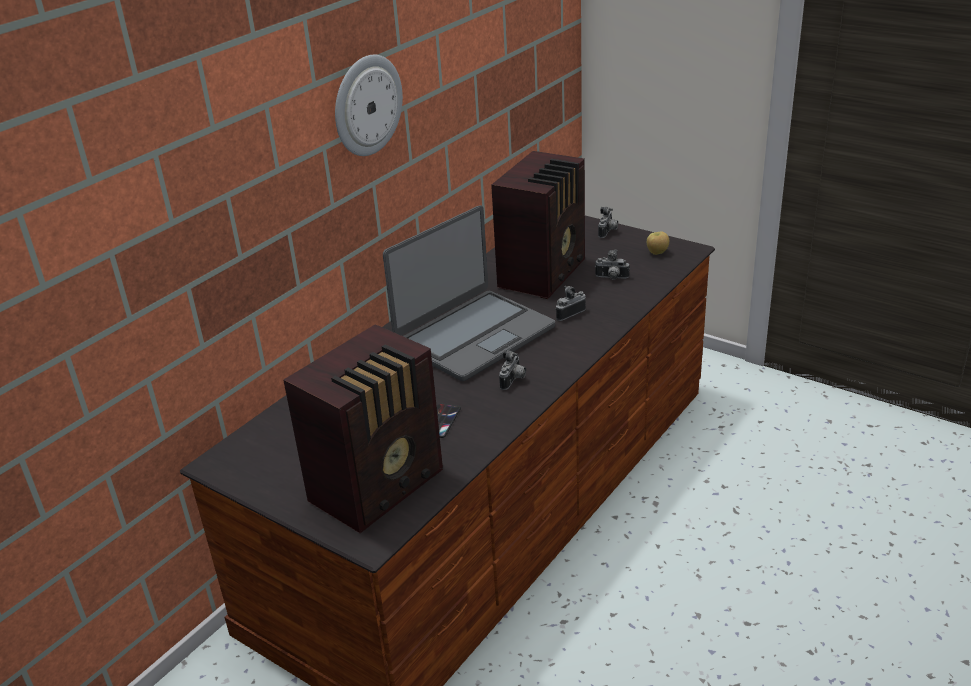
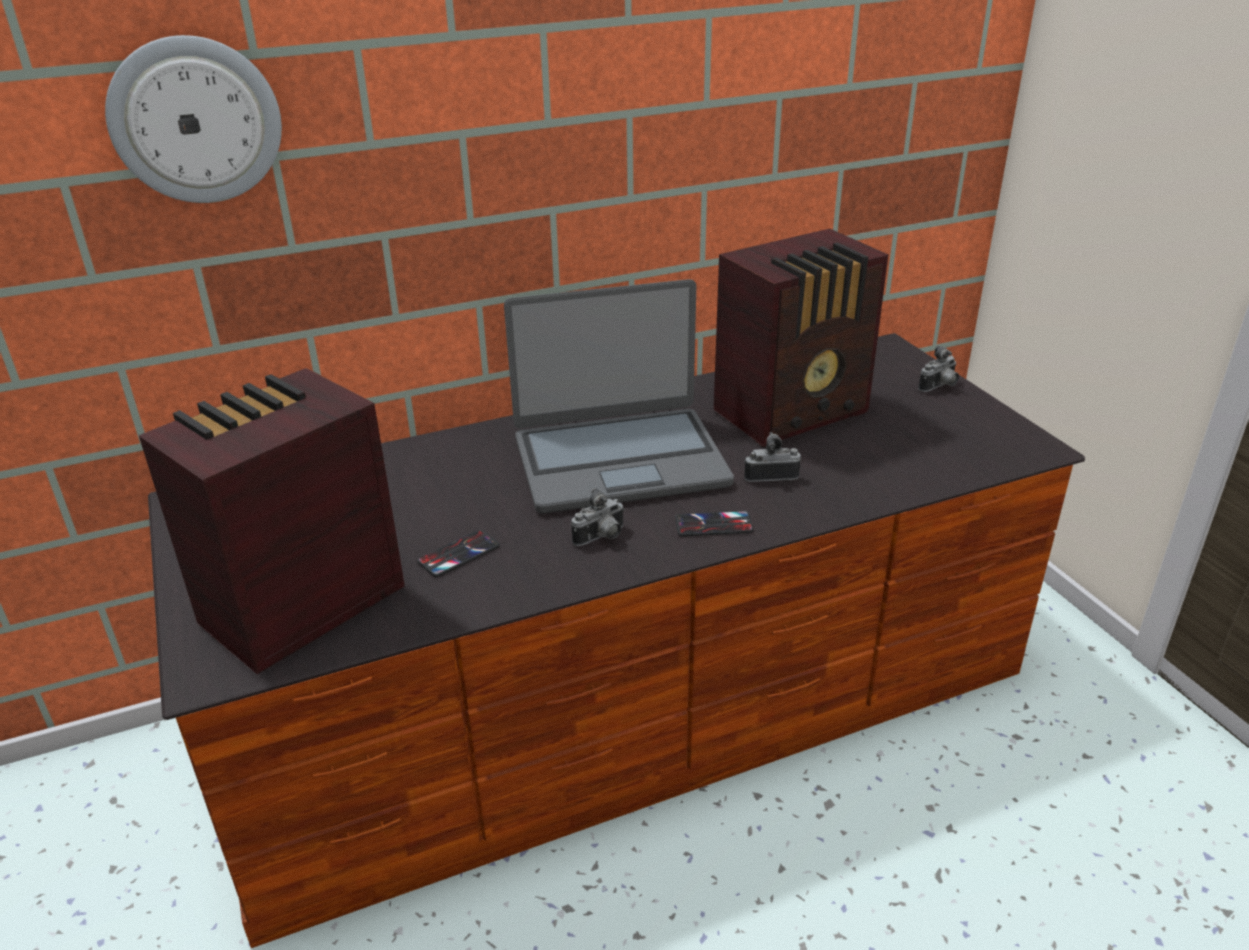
camera: 30 degrees right, 0 degrees up
radio [283,324,443,533] -> radio turned 150 degrees clockwise [138,368,405,674]
wall clock [335,55,403,156] -> wall clock moved to [105,35,282,203]
camera [595,249,629,280] -> none
apple [647,231,669,255] -> none
none -> phone [675,511,754,536]

